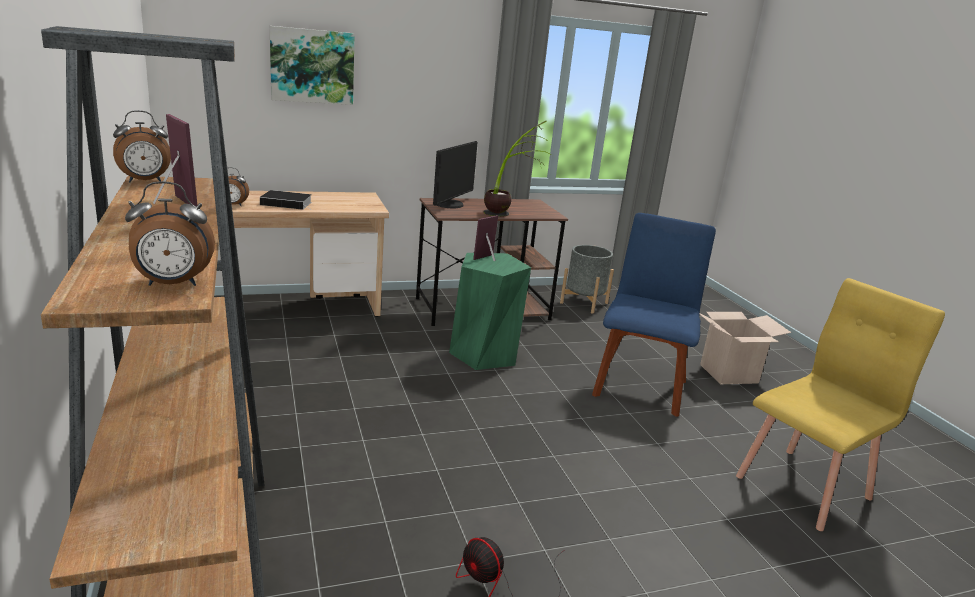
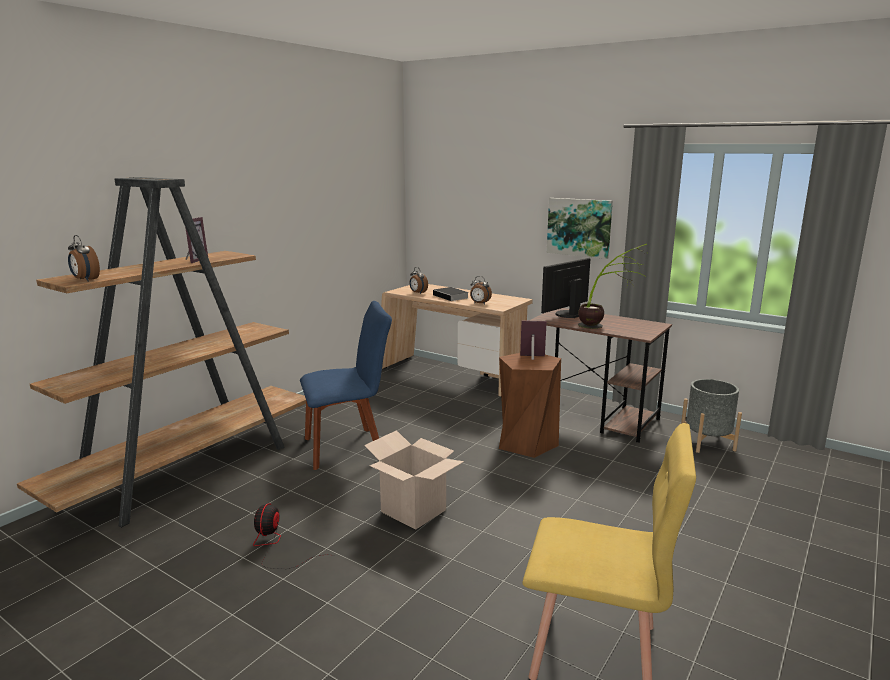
camera: 55 degrees right, 5 degrees down
alarm clock [113,110,171,182] -> alarm clock moved to [470,276,492,305]
picture [270,26,355,105] -> picture moved to [547,198,613,259]
monitor [433,141,477,208] -> monitor turned 150 degrees clockwise [541,258,590,318]
green stool [449,253,531,370] -> brown stool [499,353,561,458]
blue chair [592,213,716,417] -> blue chair moved to [300,301,392,470]
cardboard box [699,312,791,384] -> cardboard box moved to [364,430,464,530]

